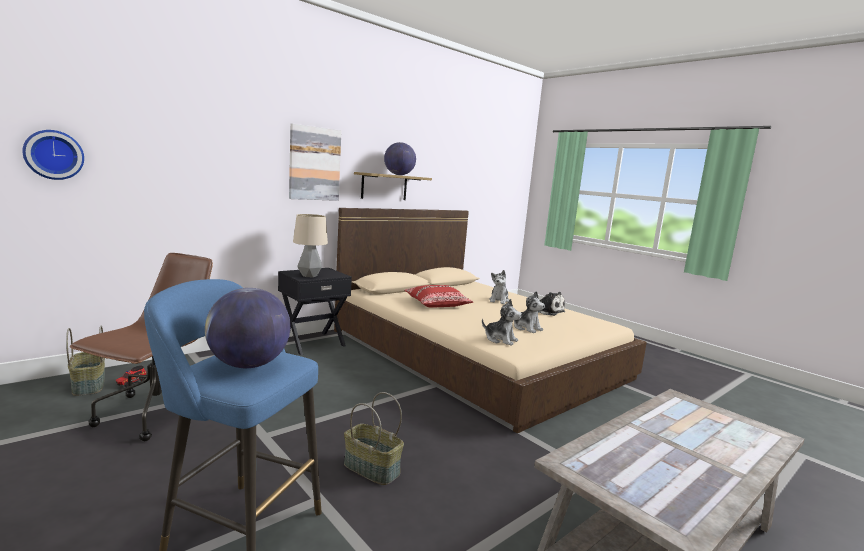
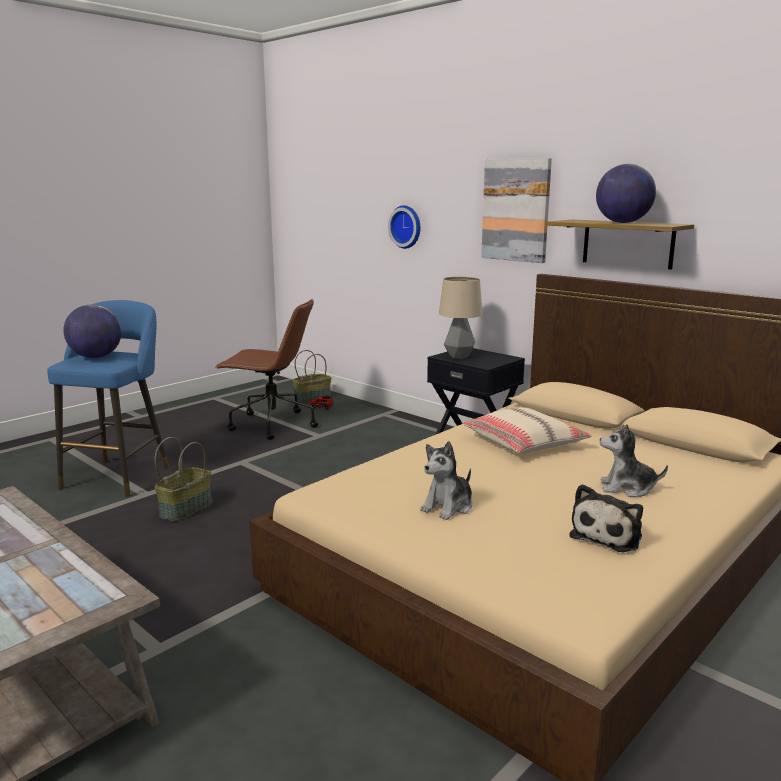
camera: 85 degrees right, 5 degrees up
wall clock [22,130,84,180] -> wall clock moved to [388,205,420,249]
red pillow [404,285,473,308] -> beige pillow [463,407,592,453]
plush toy [482,299,522,346] -> none

